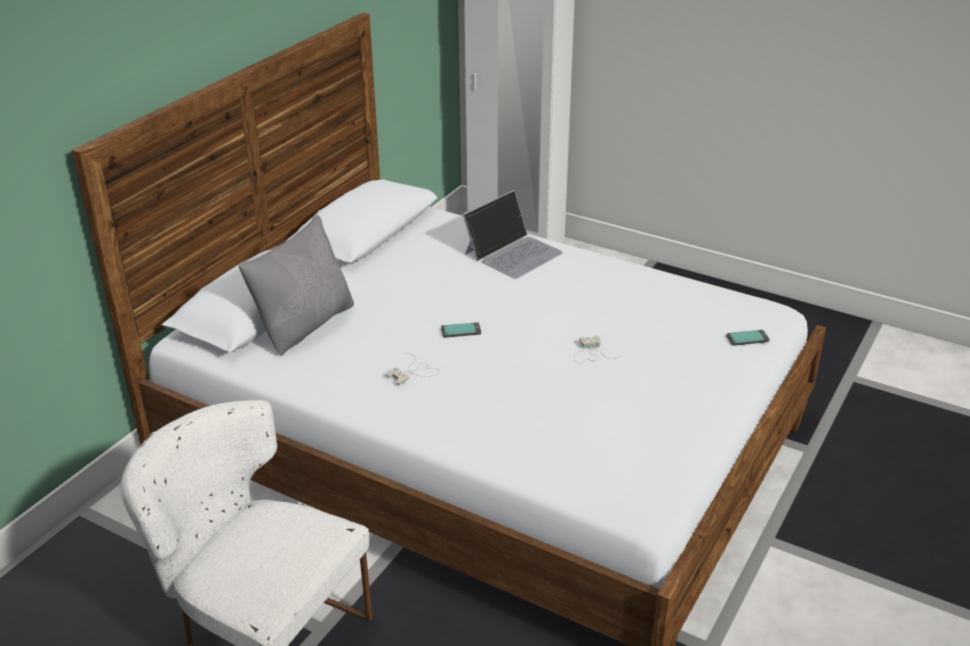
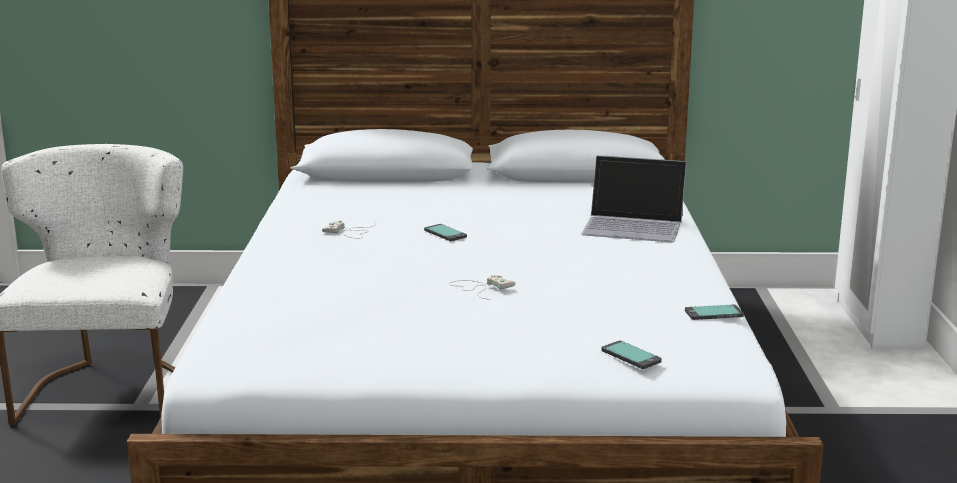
camera: 60 degrees right, 15 degrees down
grey pillow [239,215,354,356] -> none
none -> phone [685,304,744,320]

